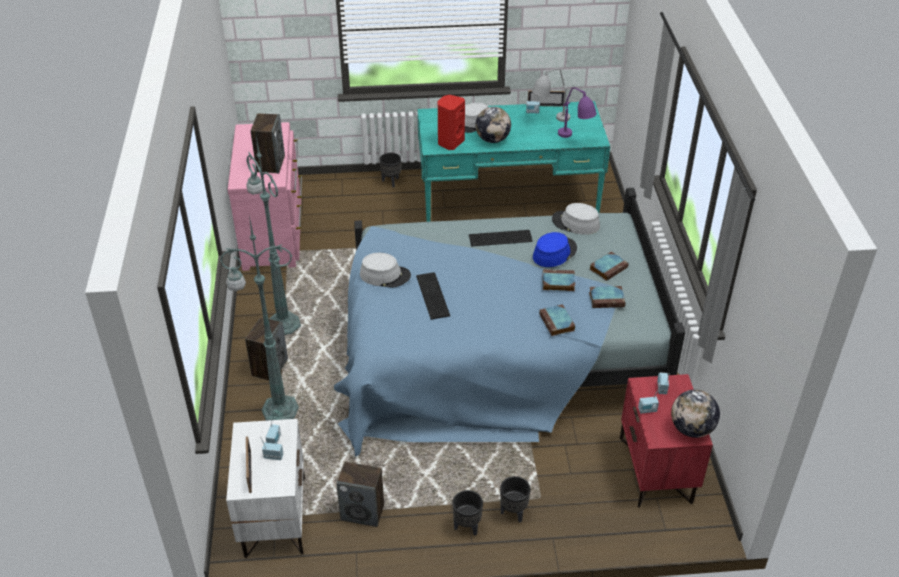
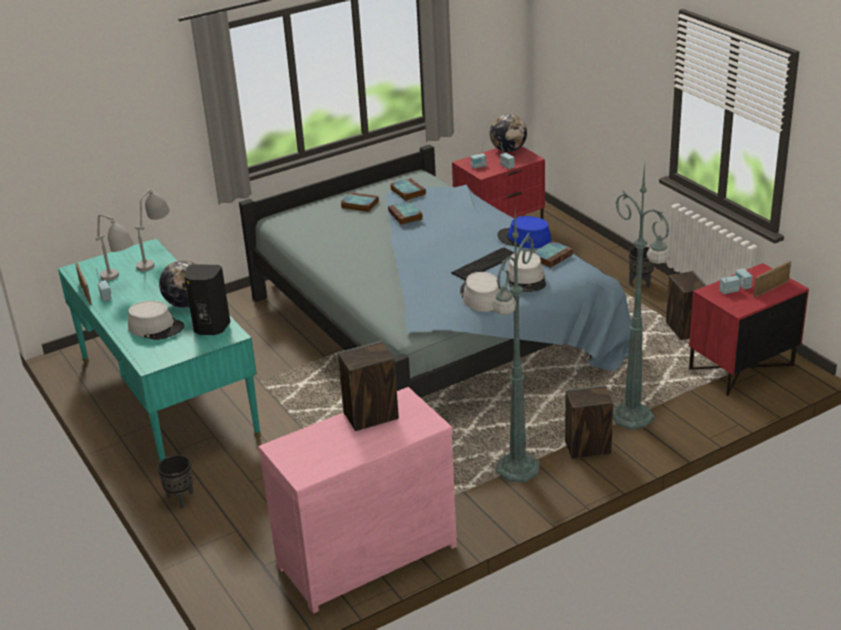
camera: 115 degrees left, 10 degrees down
white nightstand [226,419,305,558] -> red nightstand [689,263,809,396]
red speaker [438,95,465,150] -> black speaker [185,264,230,335]
keyboard [469,230,533,247] -> none
black planter [500,476,531,523] -> none
blue hat [533,232,577,267] -> blue hat moved to [497,216,552,248]
book [539,304,575,336] -> book moved to [533,241,573,268]
grey hat [552,203,600,235] -> grey hat moved to [506,251,546,292]
purple table lamp [558,87,597,138] -> grey table lamp [134,188,170,271]

